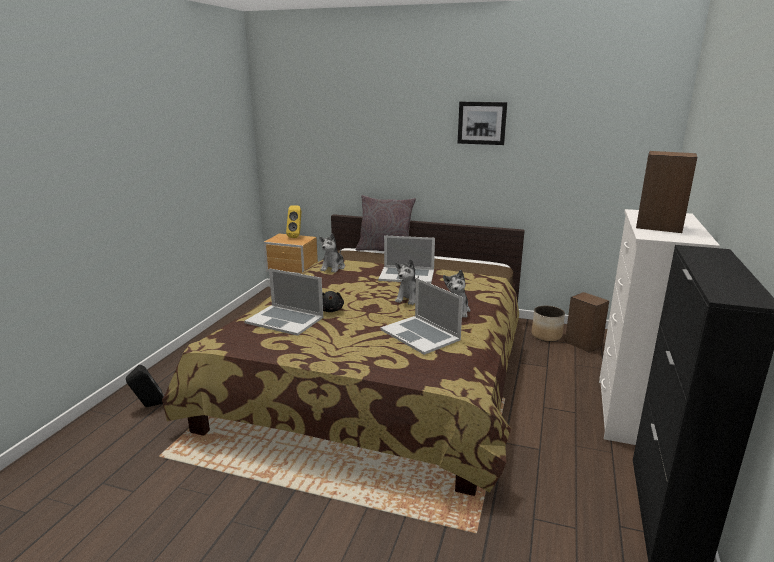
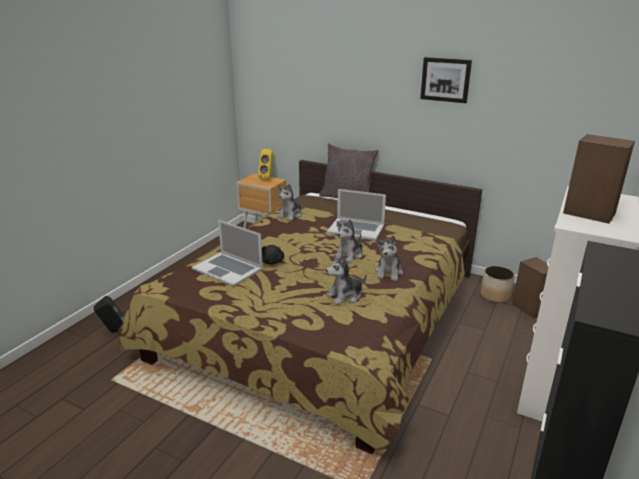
camera: 10 degrees right, 5 degrees up
laptop [380,278,463,355] -> plush toy [326,255,367,305]

